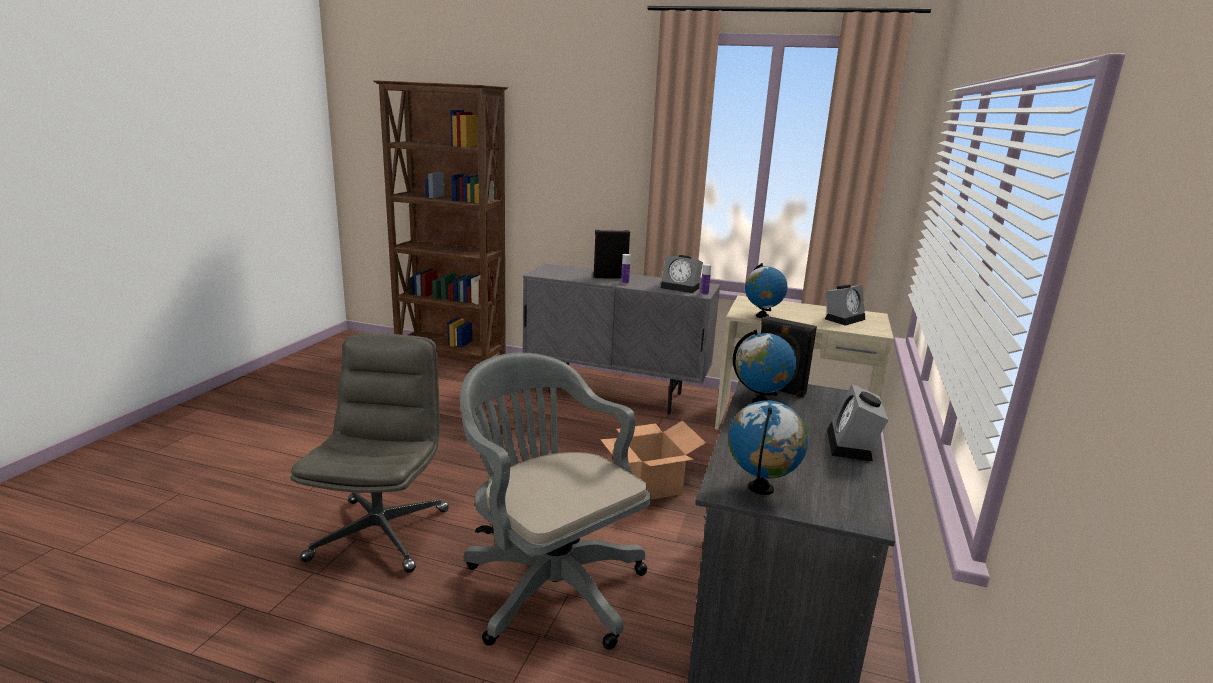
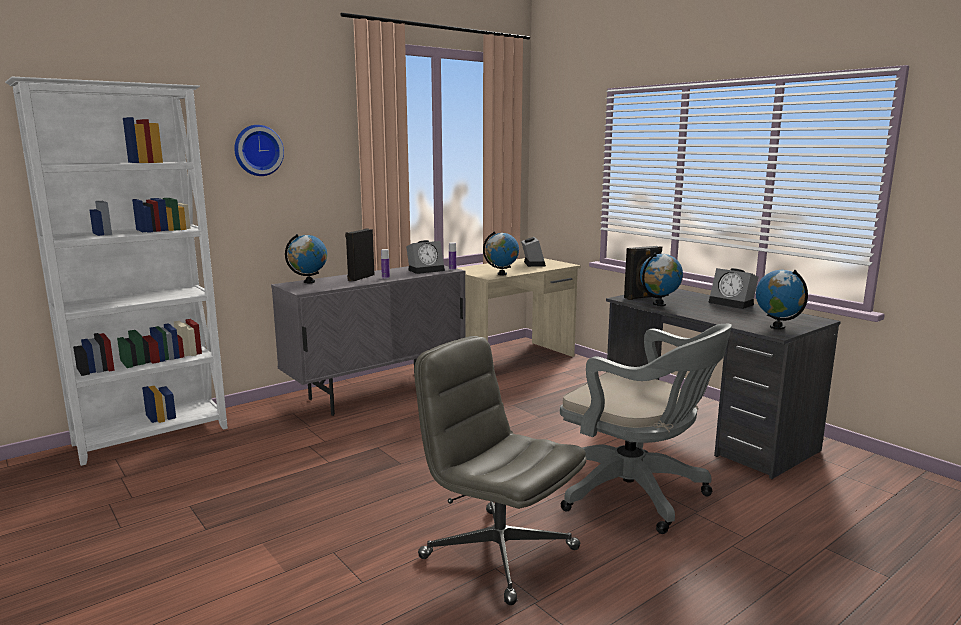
camera: 55 degrees left, 5 degrees down
brown bookcase [373,80,508,361] -> white bookcase [5,77,228,466]
grey office chair [460,353,651,650] -> grey office chair turned 135 degrees counterclockwise [560,324,732,534]
cardboard box [600,421,706,500] -> none
none -> wall clock [234,125,284,176]
none -> globe [285,234,327,283]

